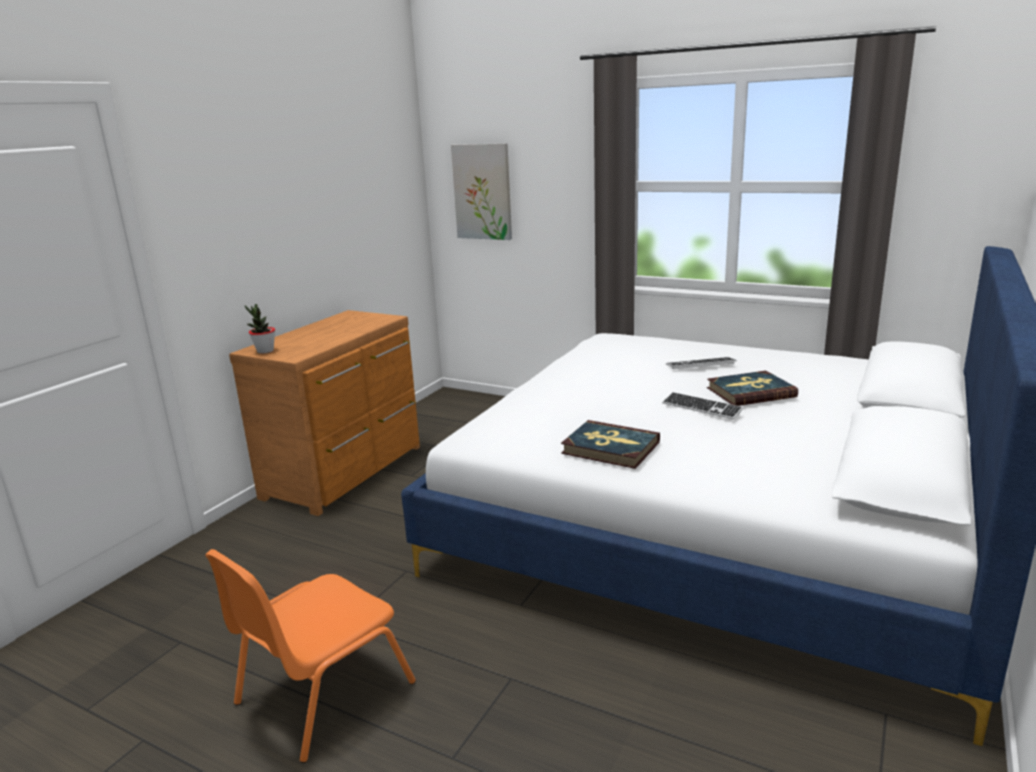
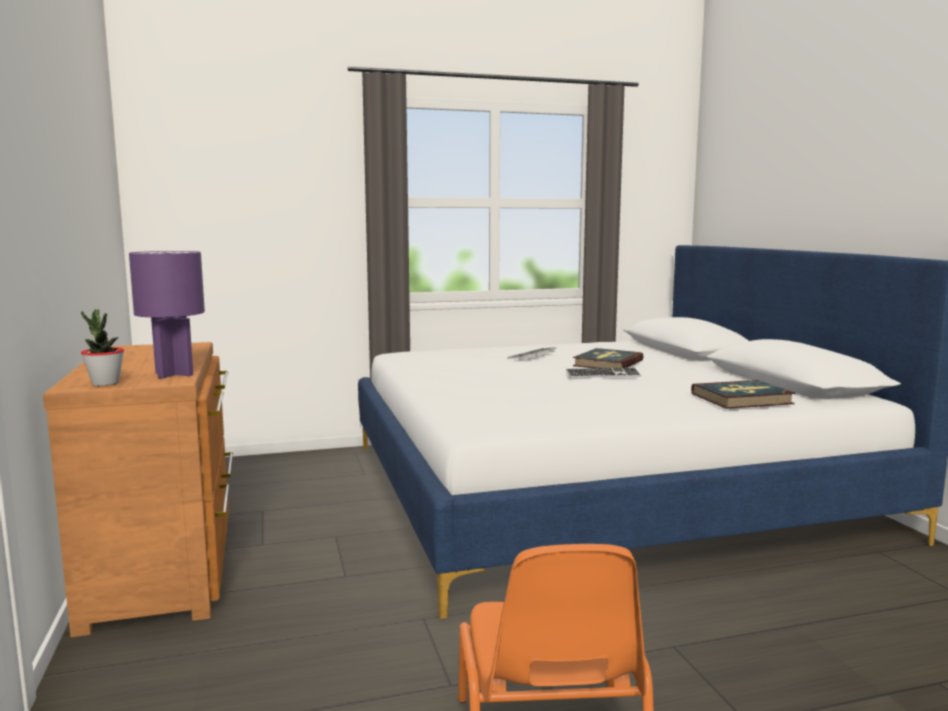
camera: 45 degrees left, 10 degrees down
picture [451,143,512,240] -> none
book [561,420,660,469] -> book moved to [691,380,795,409]
none -> purple table lamp [129,251,205,379]

